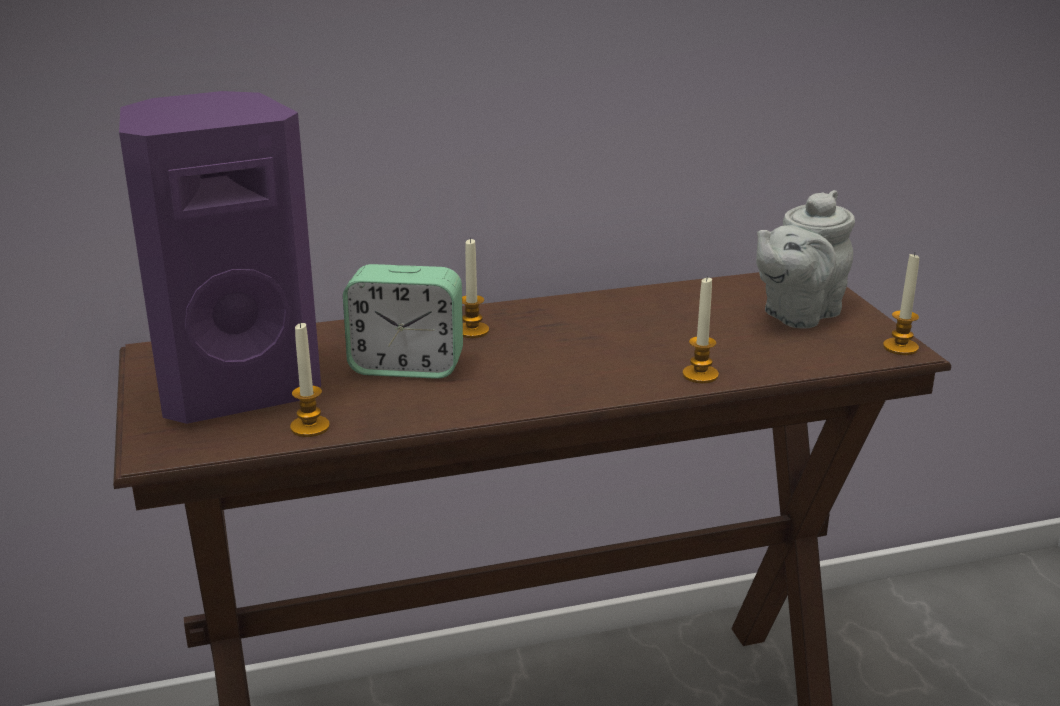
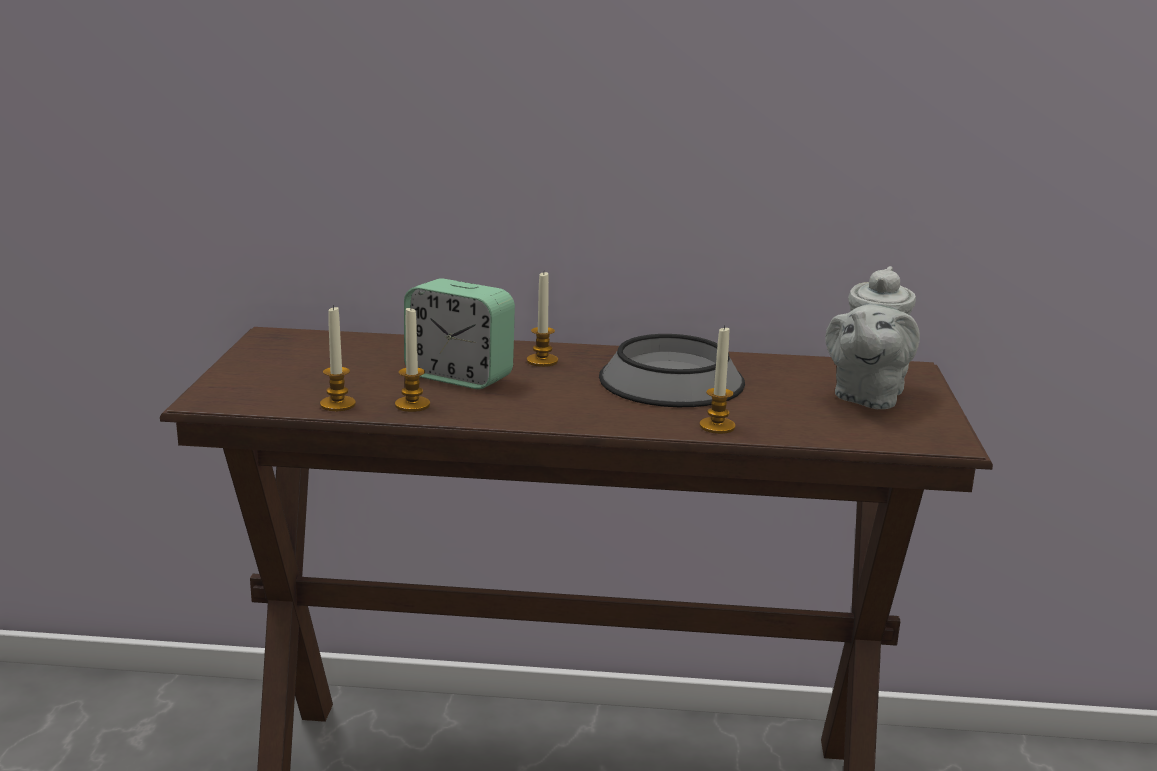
camera: 20 degrees right, 5 degrees down
purple speaker [119,91,321,424] -> none
grey teapot [756,190,855,329] -> grey teapot turned 45 degrees counterclockwise [825,266,920,409]
candle [883,253,919,355] -> candle moved to [395,306,430,412]
none -> bowl [599,334,745,407]

